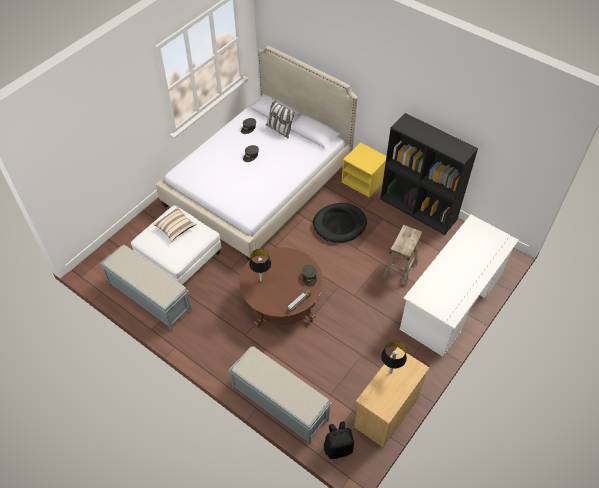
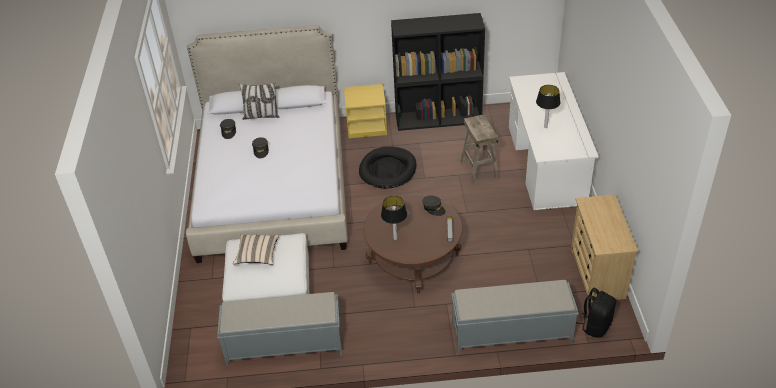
camera: 40 degrees left, 10 degrees down
table lamp [381,341,407,374] -> table lamp moved to [536,85,561,128]

